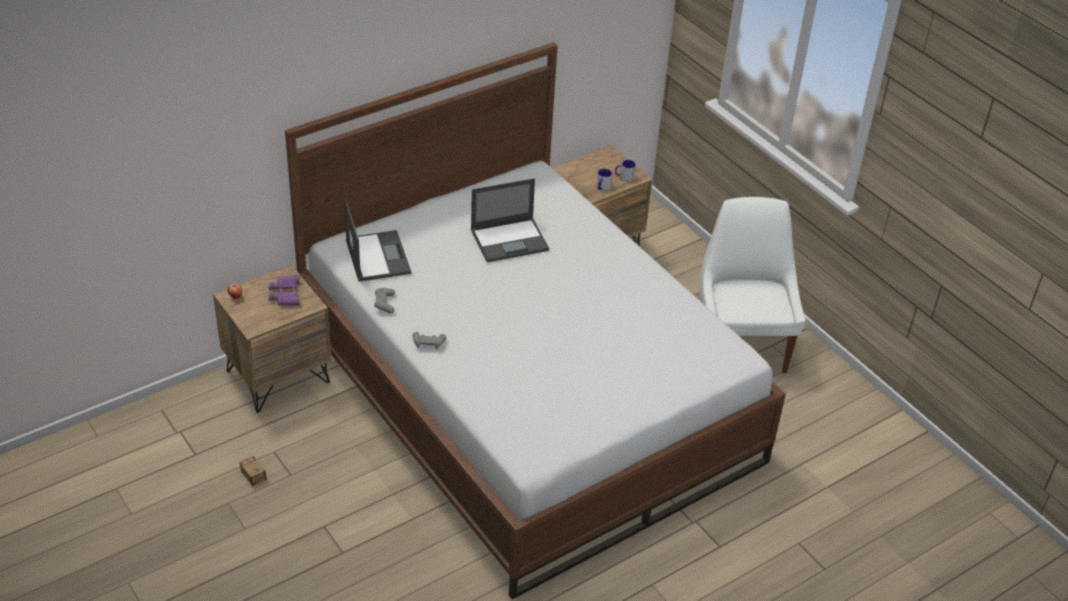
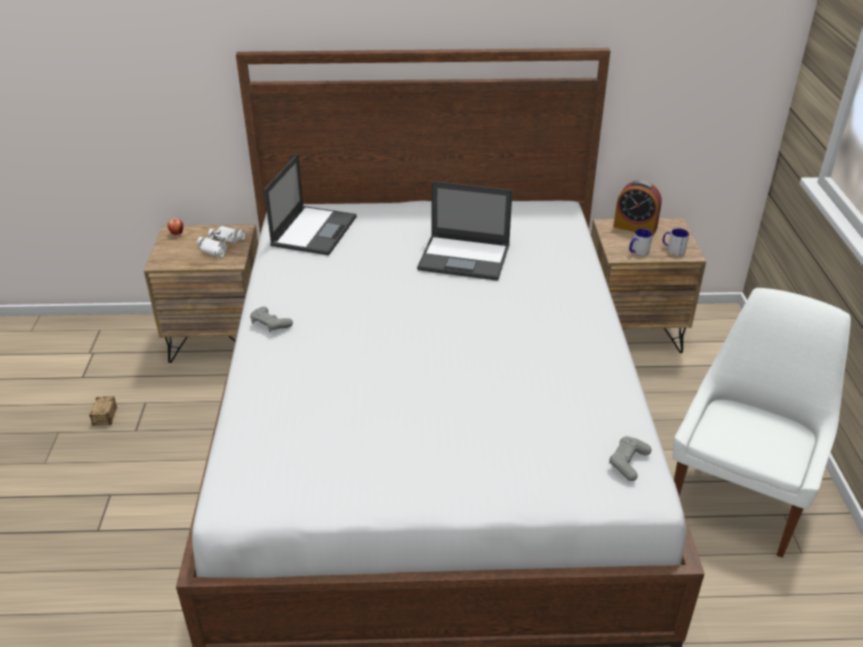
camera: 35 degrees right, 5 degrees down
purple binoculars [269,275,300,306] -> white binoculars [197,226,246,258]
grey game controller [374,288,395,313] -> grey game controller moved to [609,436,652,481]
none -> alarm clock [613,180,662,236]

